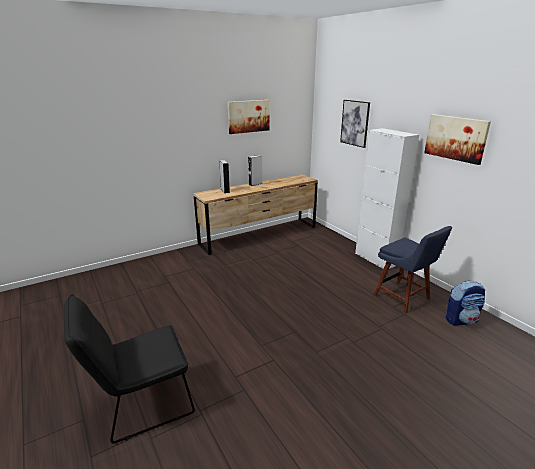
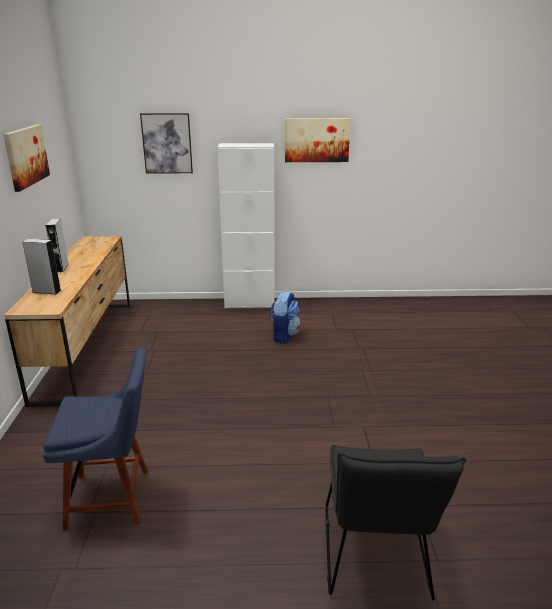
camera: 60 degrees left, 0 degrees up
blue chair [374,226,452,313] -> blue chair moved to [43,348,148,531]
backpack [445,281,485,326] -> backpack moved to [269,290,301,344]

